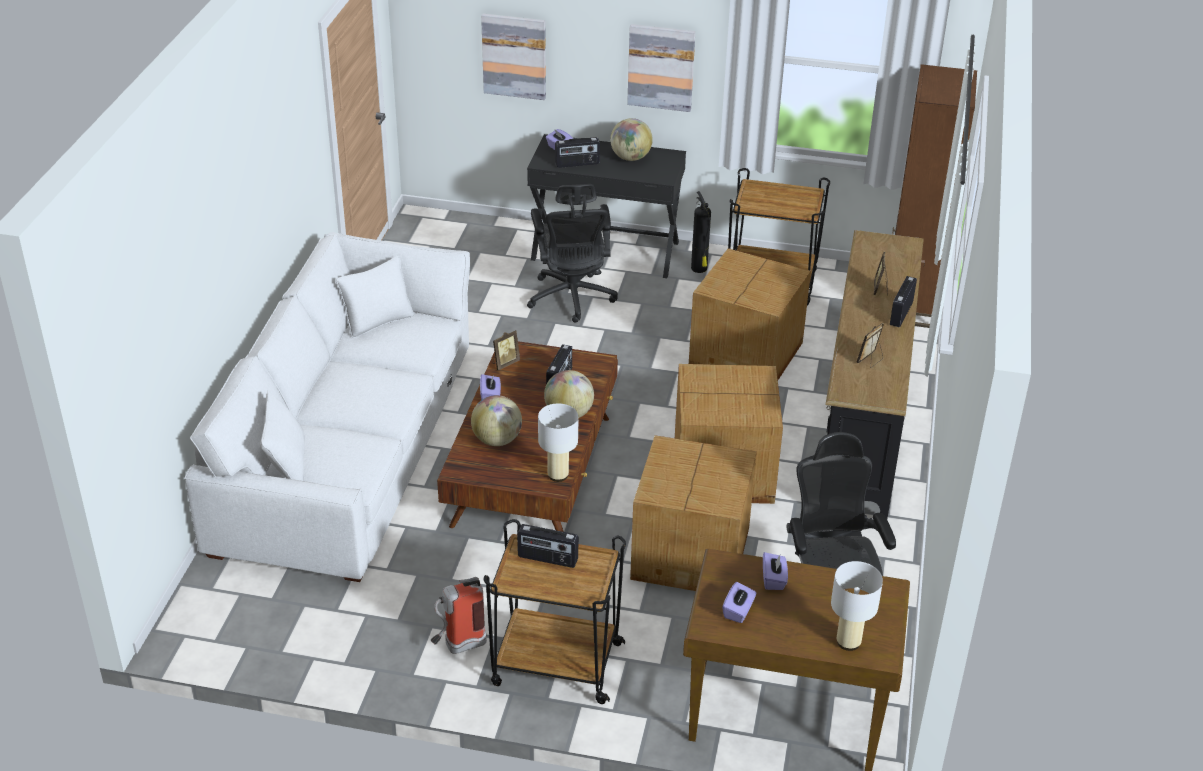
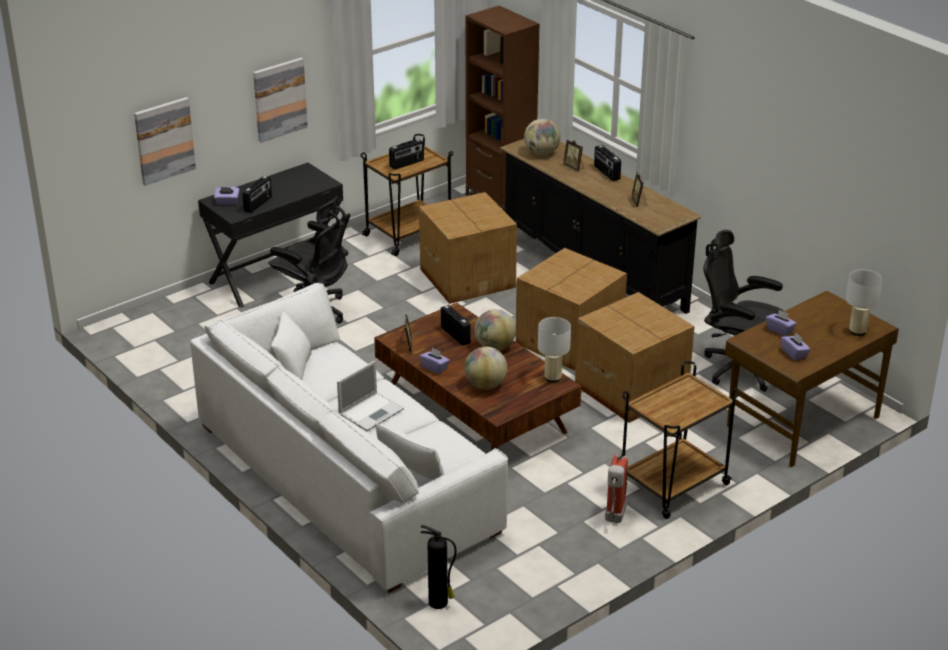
camera: 50 degrees left, 5 degrees down
radio [517,524,578,568] -> radio moved to [389,139,424,170]
globe [610,118,653,161] -> globe moved to [524,119,561,155]
fire extinguisher [691,191,711,273] -> fire extinguisher moved to [420,525,456,609]
none -> laptop [337,361,404,431]

